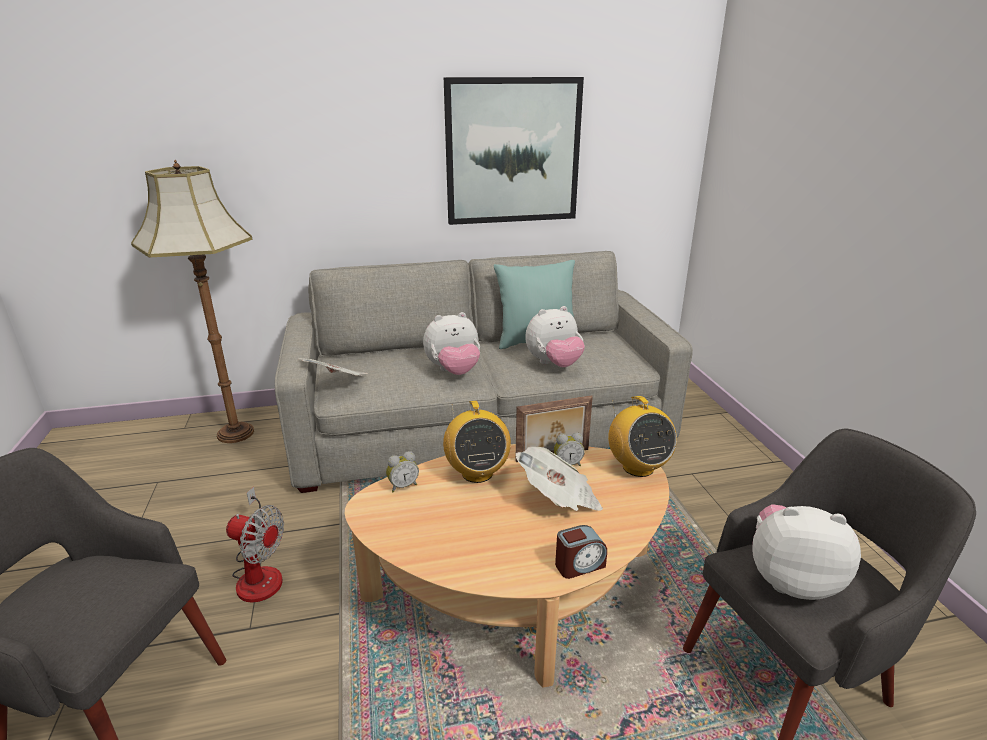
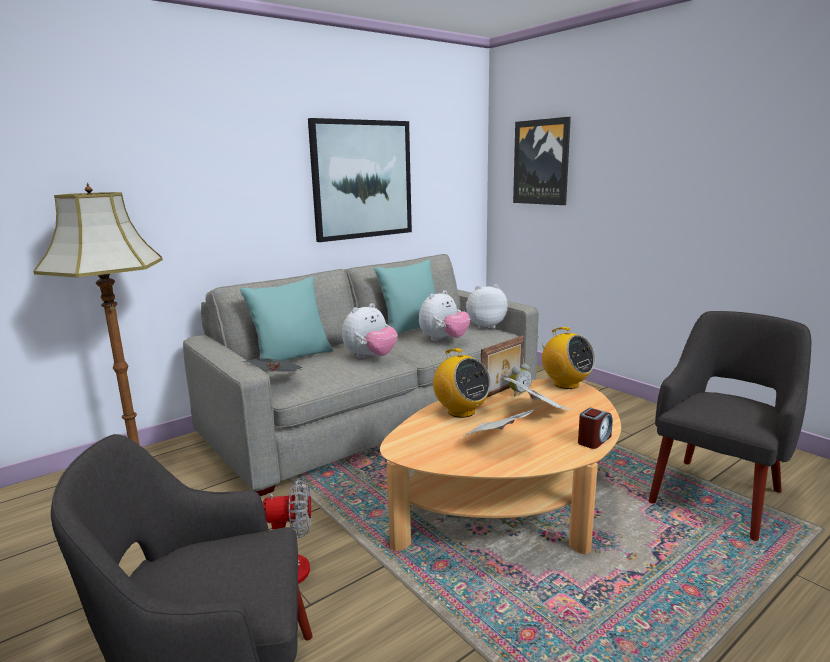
camera: 25 degrees left, 10 degrees down
alarm clock [386,451,419,492] -> none
plush toy [752,504,861,600] -> plush toy moved to [466,284,508,329]
none -> turquoise pillow [240,277,333,371]
none -> newspaper [462,409,534,436]
none -> picture [513,117,571,205]

